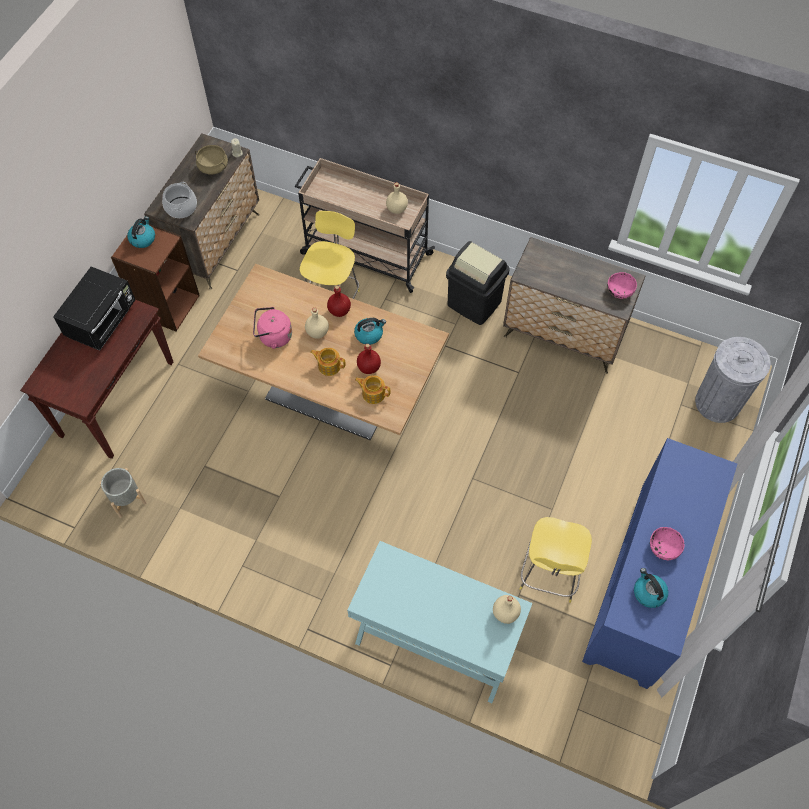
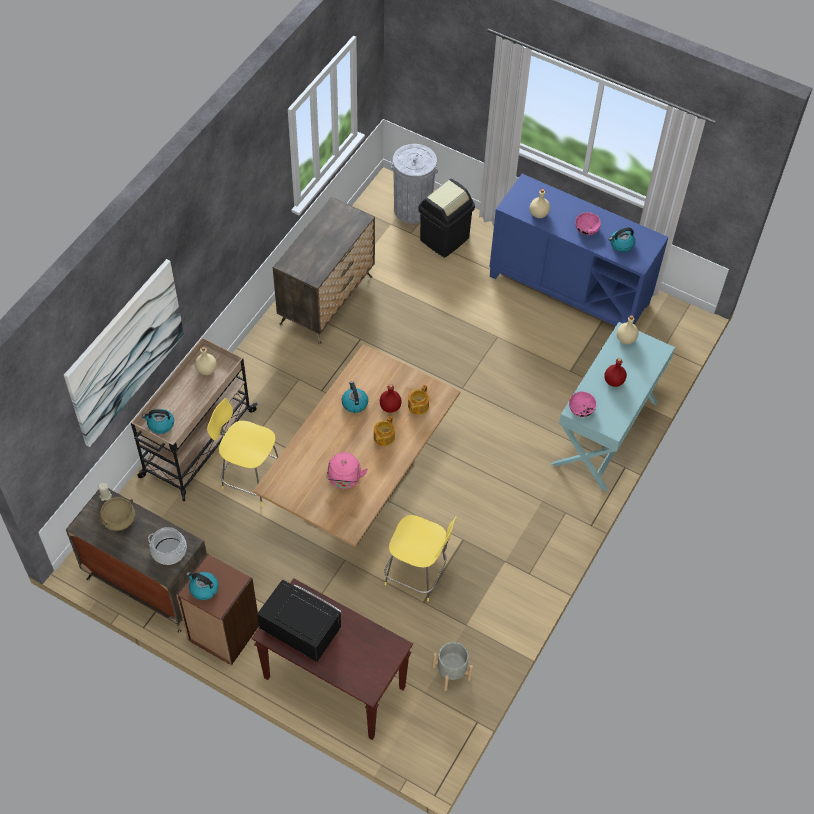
camera: 85 degrees left, 5 degrees down
beige bottle [305,308,329,339] -> beige bottle moved to [530,189,550,218]
red bottle [327,286,351,317] -> red bottle moved to [604,358,627,387]
black trash can [446,241,510,325] -> black trash can moved to [418,179,475,258]
yellow stool [520,517,592,603] -> yellow stool moved to [384,515,457,602]
pink bowl [608,272,637,299] -> pink bowl moved to [569,391,596,417]
none -> picture [64,259,184,447]
none -> kettle [142,409,174,434]

